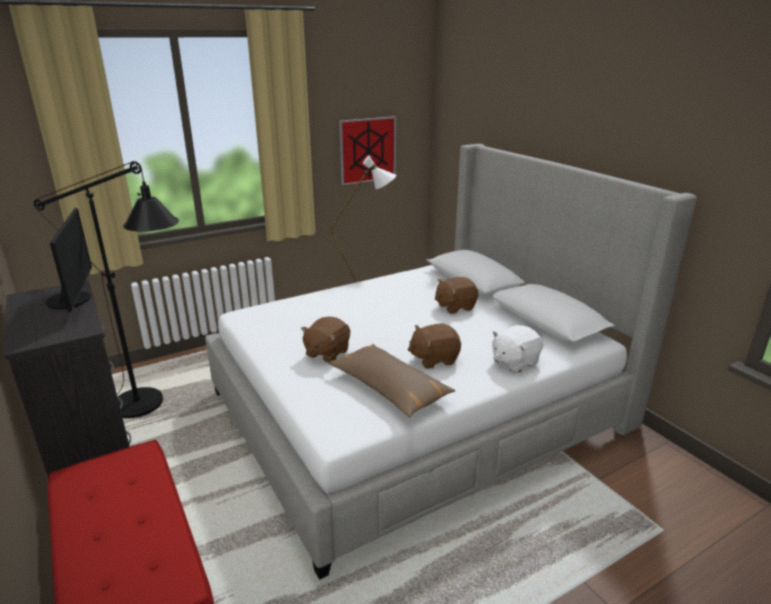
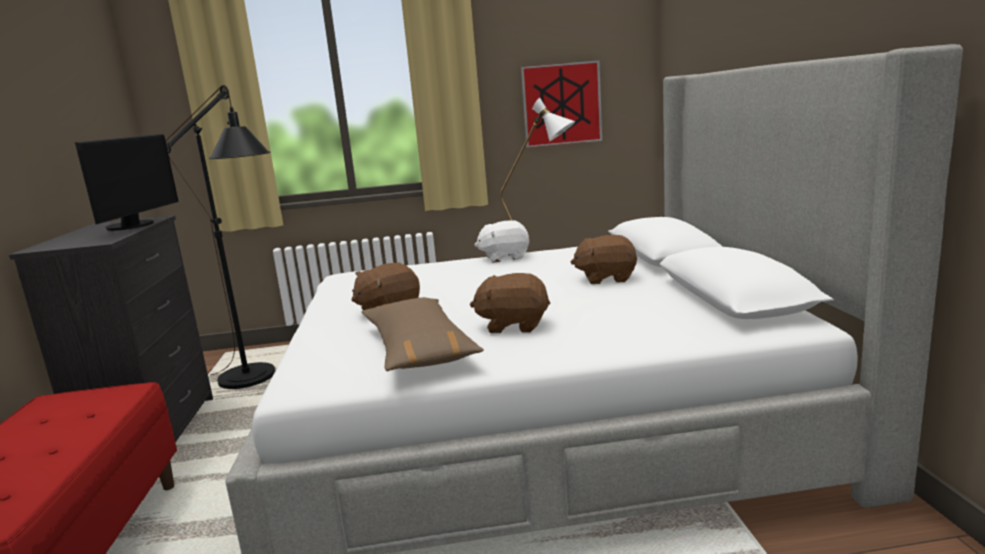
camera: 25 degrees right, 10 degrees down
white plush toy [492,325,544,373] -> white plush toy moved to [475,220,529,263]

